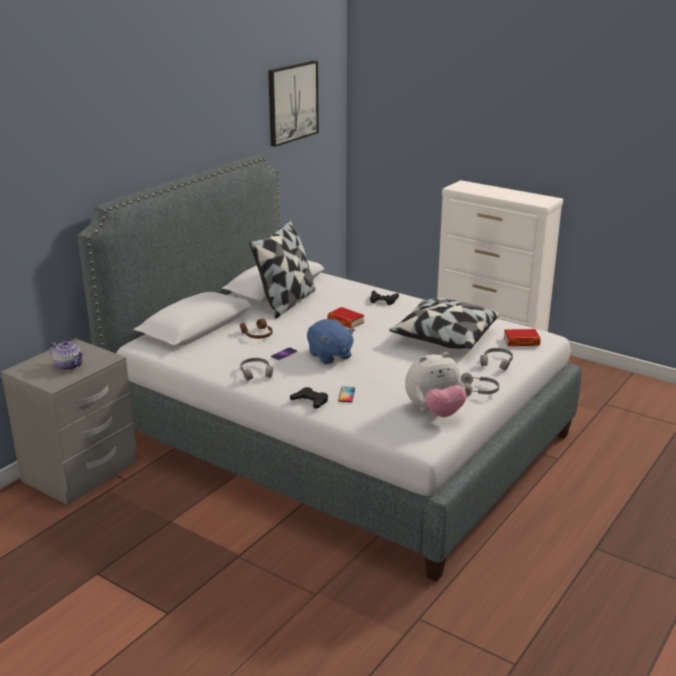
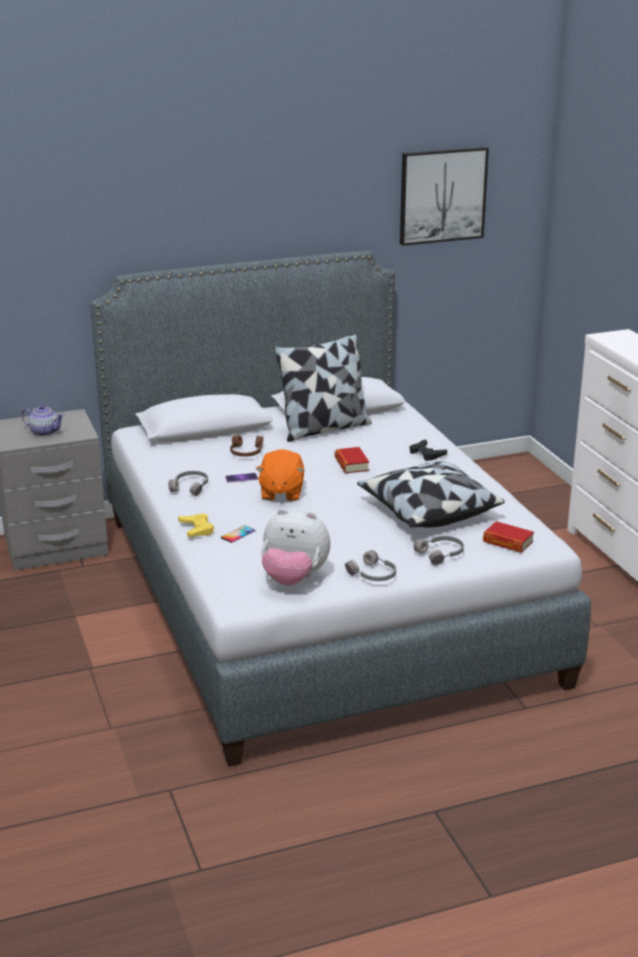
camera: 35 degrees right, 0 degrees up
teapot [49,341,85,371] -> teapot turned 45 degrees counterclockwise [21,405,64,436]
black game controller [290,387,328,409] -> yellow game controller [178,513,214,537]
blue plush toy [307,319,355,364] -> orange plush toy [256,449,305,501]

